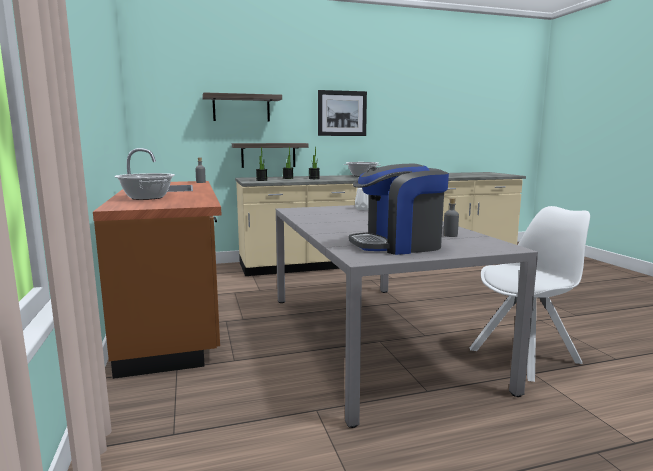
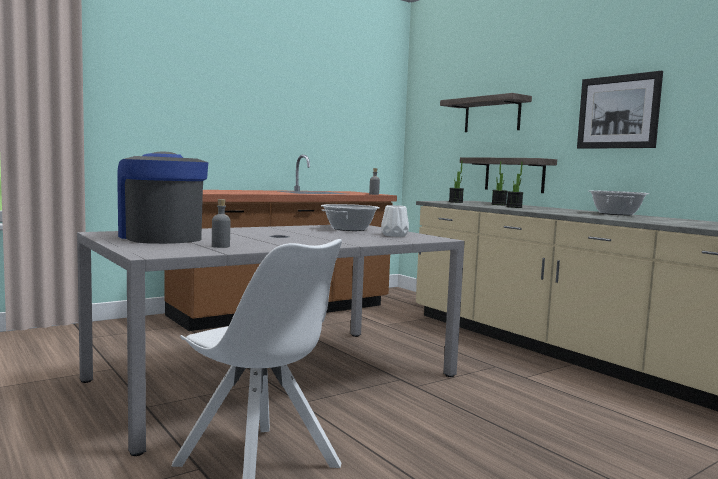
camera: 70 degrees right, 5 degrees down
cooking pot [114,173,175,200] -> cooking pot moved to [321,204,380,231]

